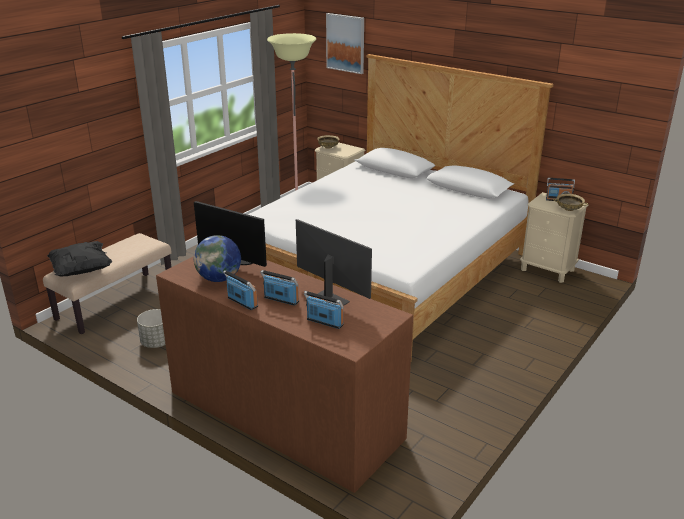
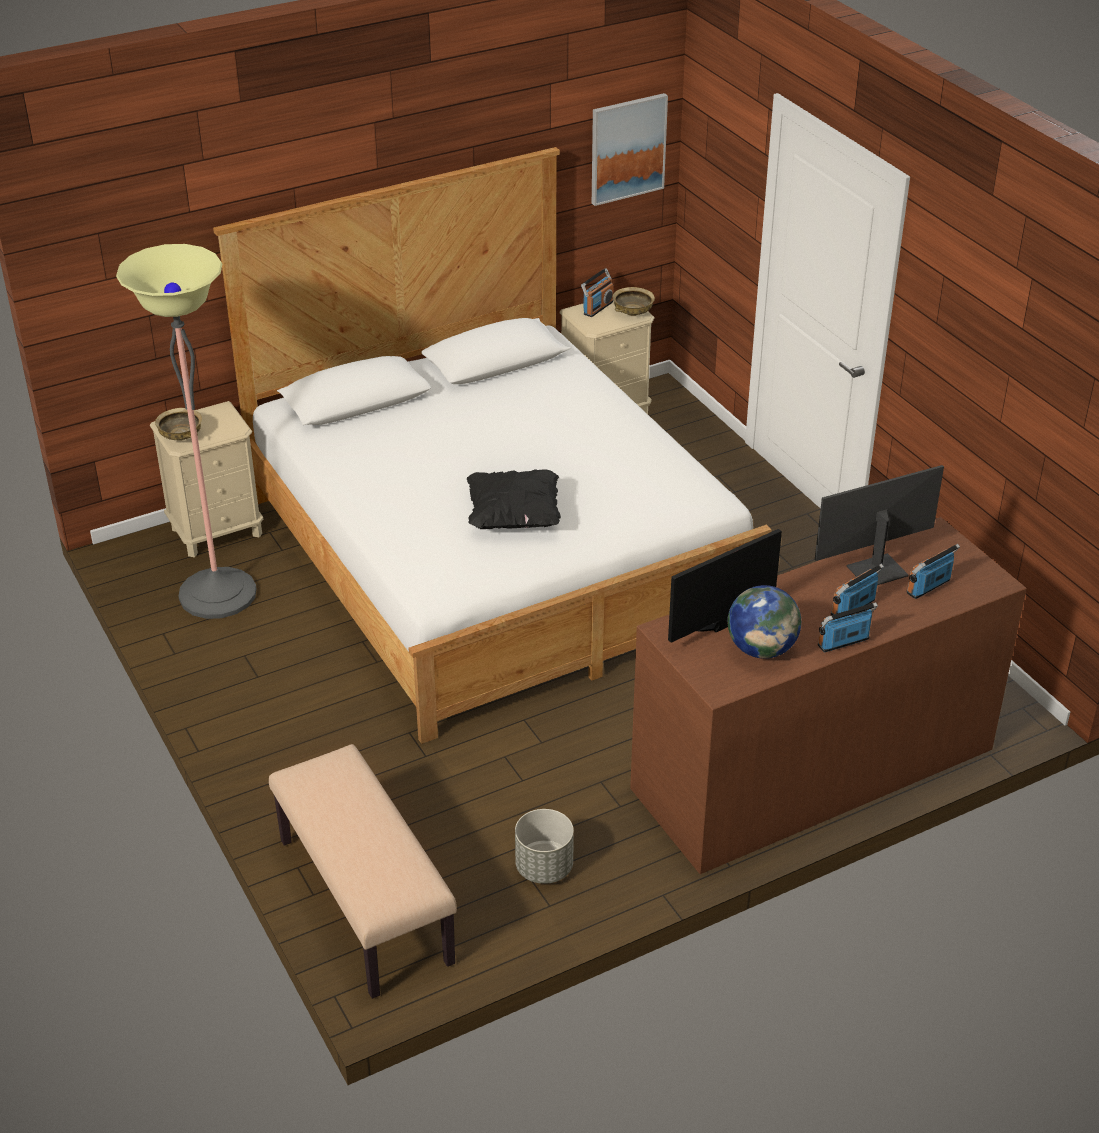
camera: 65 degrees left, 10 degrees up
black pillow [47,241,112,277] -> black pillow moved to [467,469,561,529]
picture [326,13,364,74] -> picture moved to [592,93,668,206]

